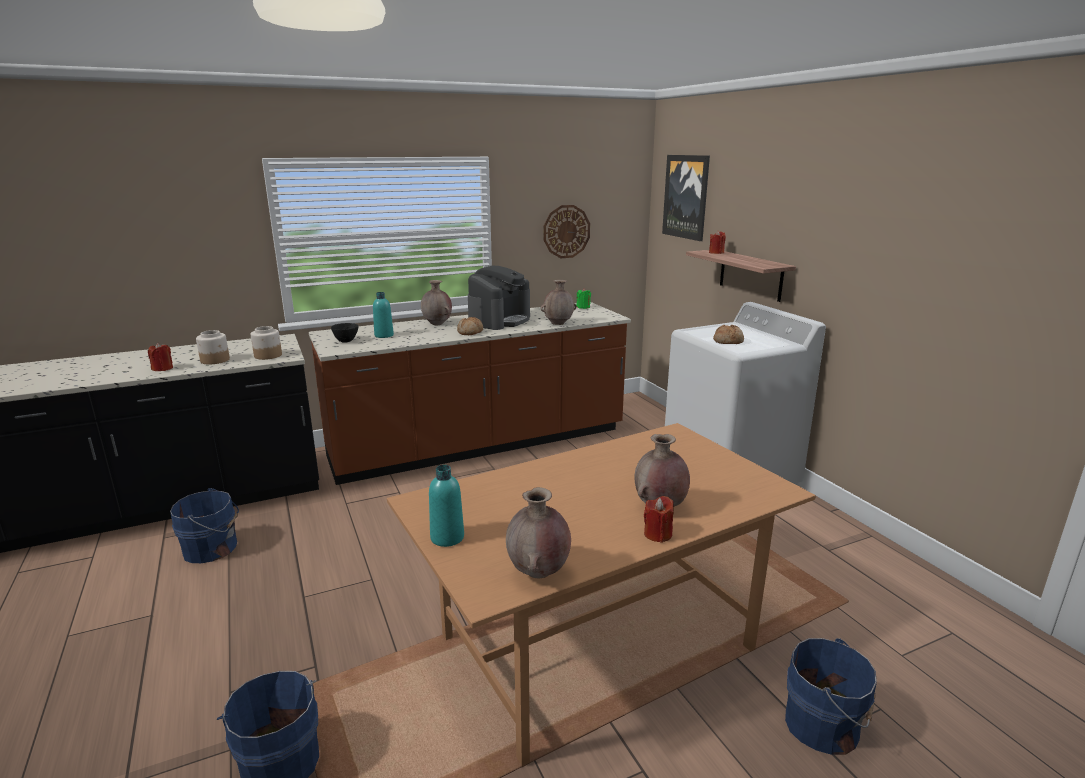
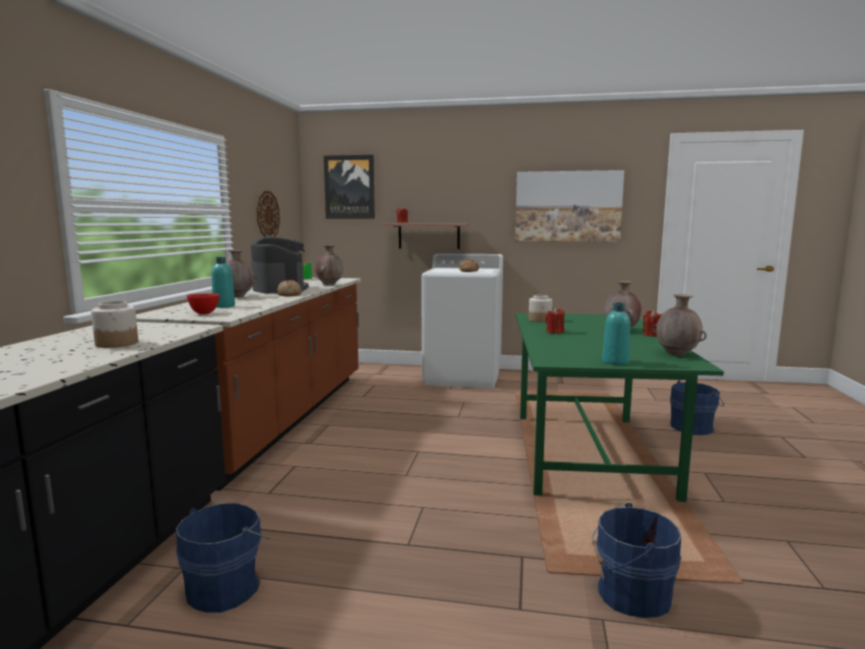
camera: 55 degrees left, 10 degrees down
red candle [148,343,173,371] -> red candle moved to [546,307,564,334]
jar [250,326,282,360] -> jar moved to [529,295,552,322]
black bowl [331,323,358,343] -> red bowl [187,294,219,314]
brown dining table [387,423,816,767] -> green dining table [516,313,724,502]
none -> picture [515,170,624,242]

